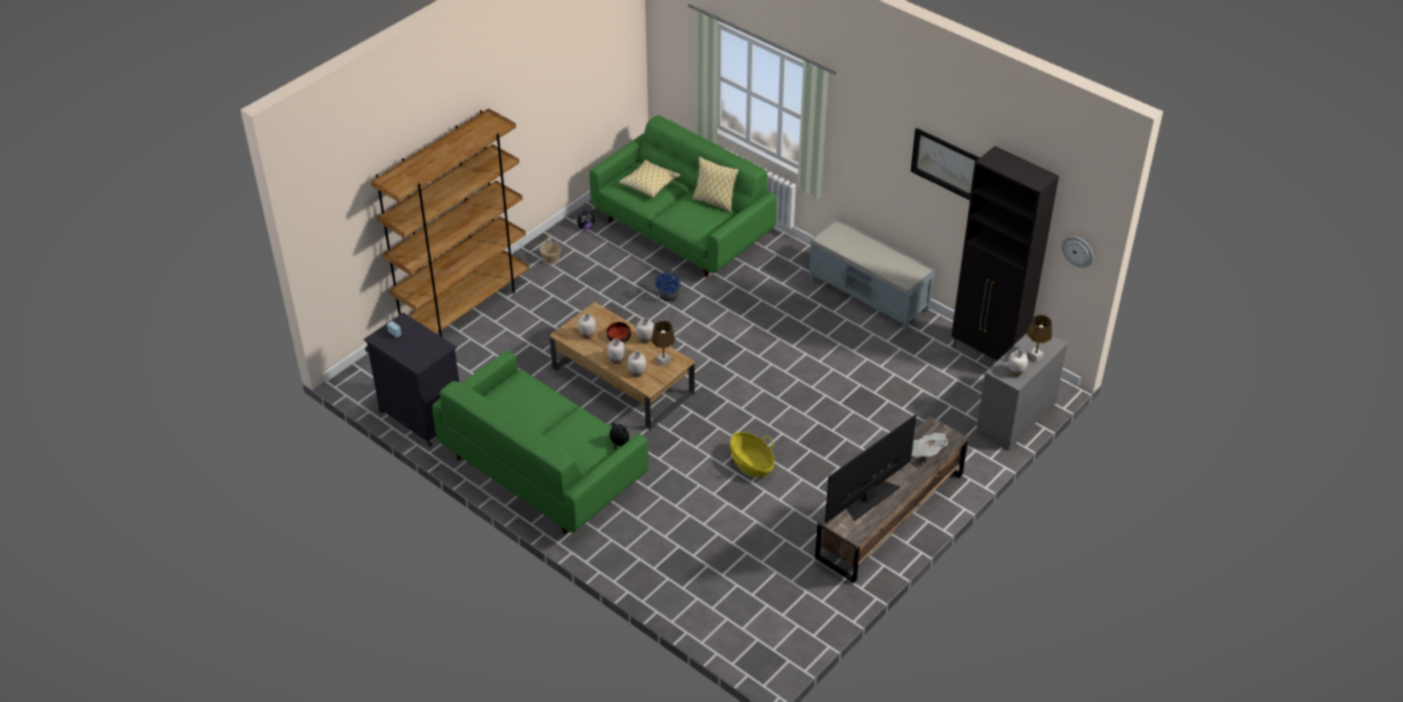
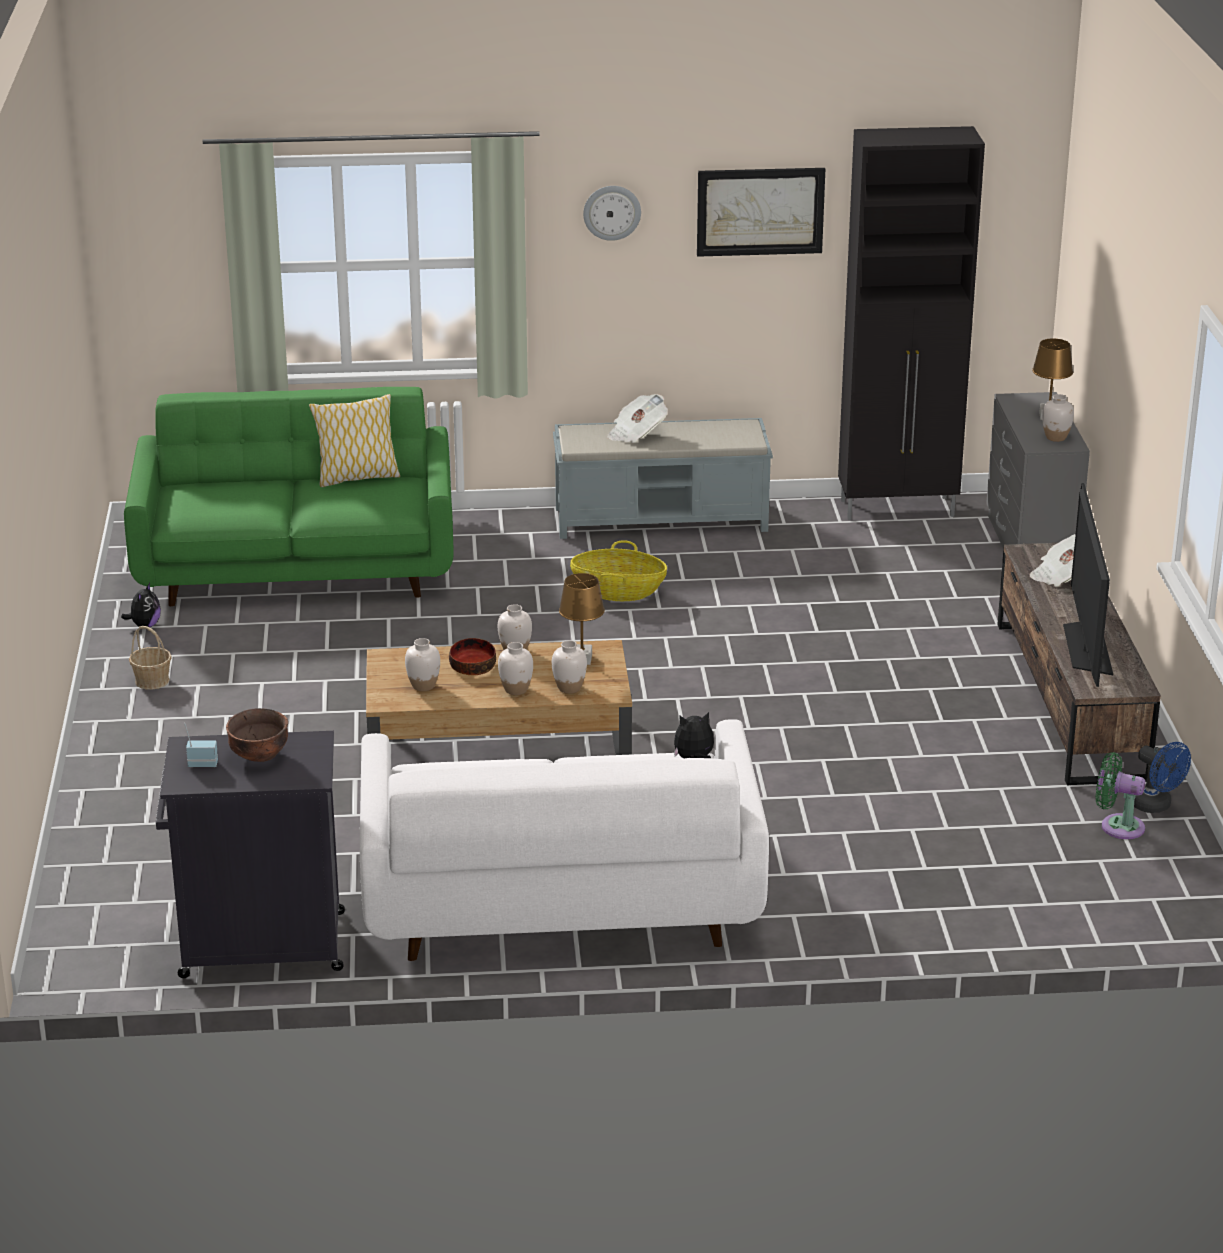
camera: 45 degrees left, 15 degrees down
brown bookcase [371,108,529,337] -> none
green sofa [432,350,649,534] -> white sofa [360,719,769,961]
pillow [619,160,680,198] -> none
blue fan [655,269,680,301] -> blue fan moved to [1134,742,1191,813]
basket [730,432,774,477] -> basket moved to [570,540,667,601]
wall clock [1062,236,1093,268] -> wall clock moved to [583,186,641,241]
none -> brown bowl [226,708,288,762]
none -> newspaper [607,394,668,443]
none -> green fan [1096,752,1146,839]

